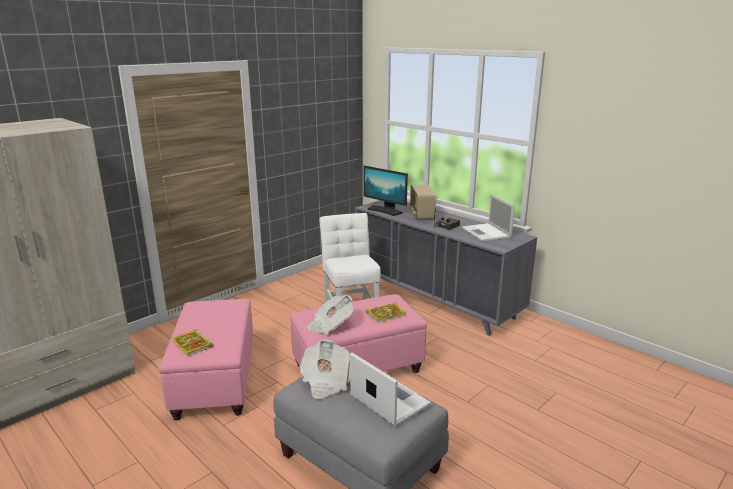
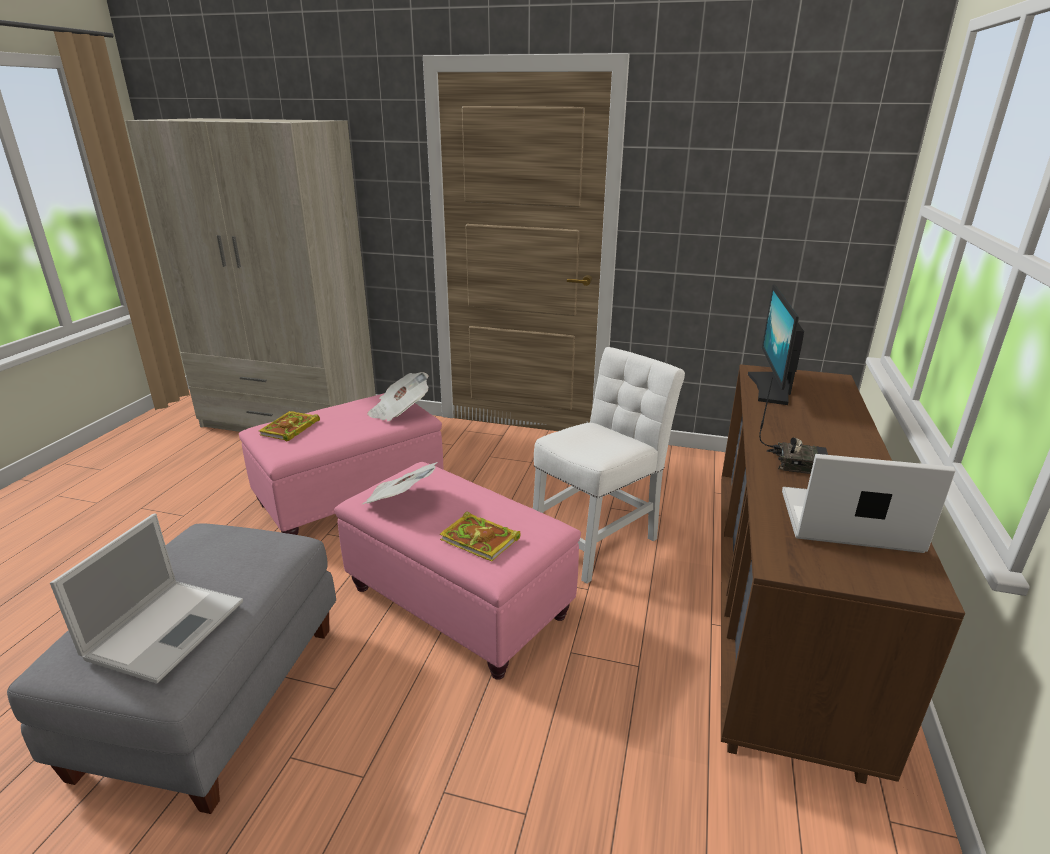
camera: 60 degrees right, 5 degrees up
newspaper [299,340,350,399] -> newspaper moved to [368,372,429,422]
grey dresser [355,200,537,336] -> brown dresser [721,364,965,784]
radio [409,185,435,220] -> none
laptop [461,194,515,242] -> laptop turned 60 degrees clockwise [782,454,955,553]

